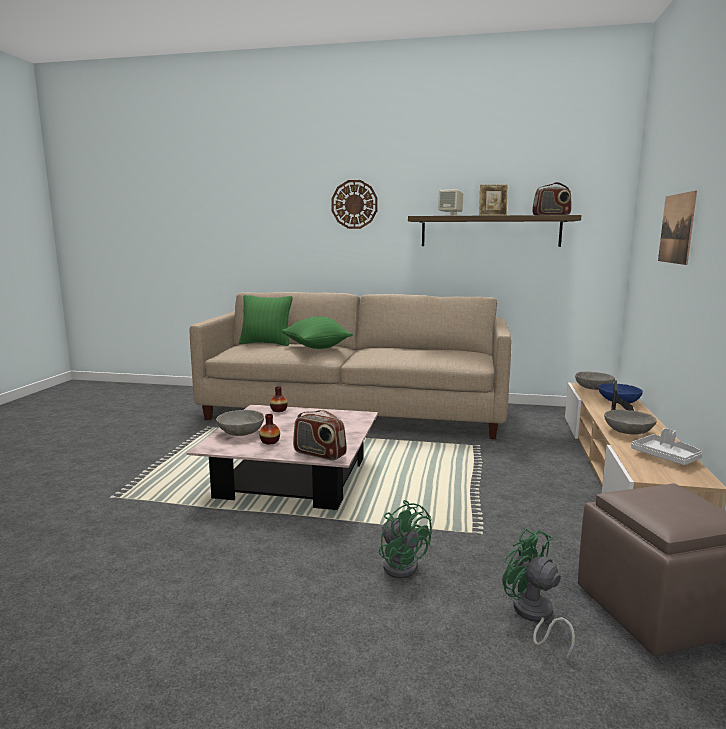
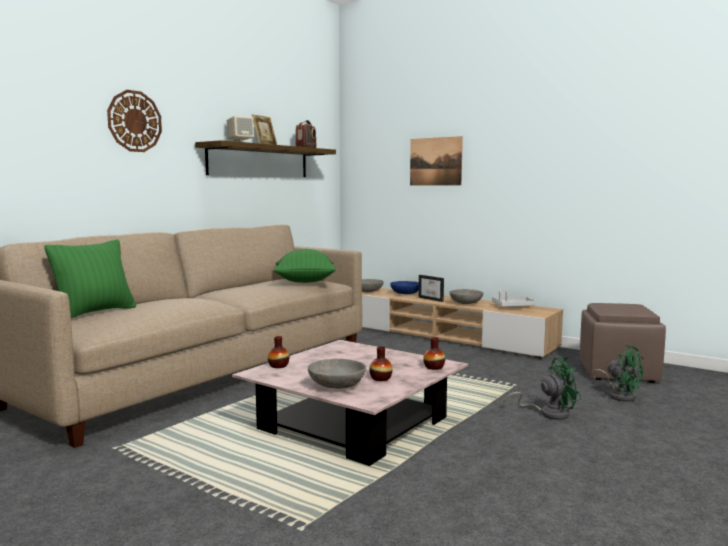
camera: 65 degrees left, 5 degrees down
green pillow [281,316,353,349] -> green pillow moved to [274,249,336,283]
radio [293,410,347,461] -> vase [423,337,445,370]
green fan [502,528,575,661] -> green fan turned 120 degrees counterclockwise [593,344,644,402]

